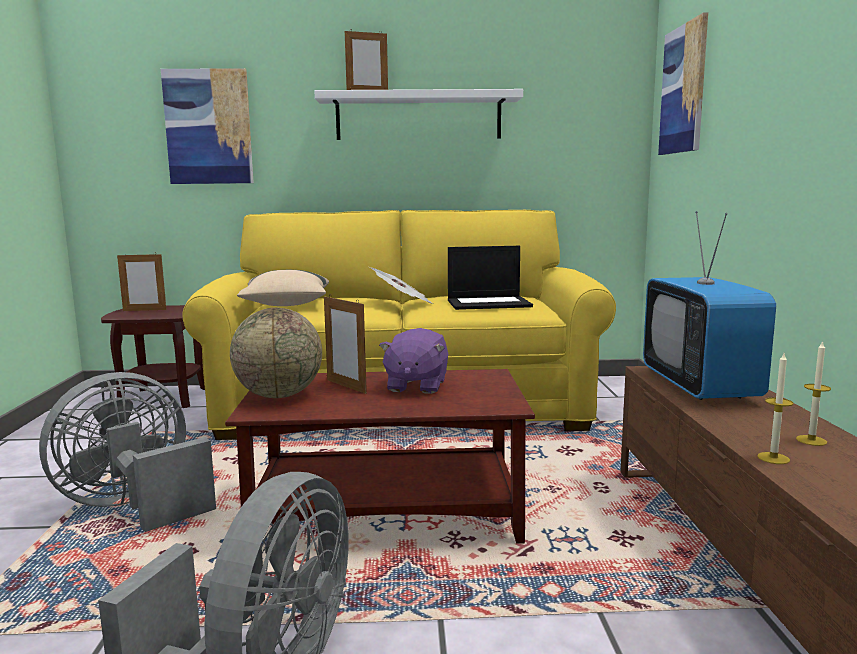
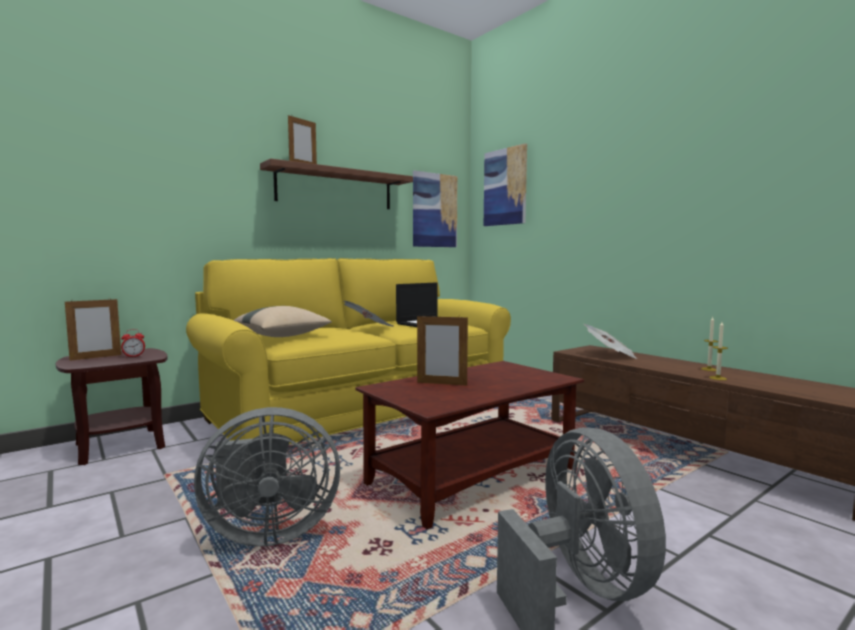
camera: 35 degrees left, 5 degrees down
grey fan [39,372,216,532] -> grey fan turned 120 degrees counterclockwise [194,407,340,547]
picture [161,68,254,184] -> picture moved to [413,171,457,247]
globe [230,307,322,398] -> none
white shelf [314,89,523,140] -> brown shelf [260,159,413,209]
purple plush toy [379,328,448,394] -> none
television [643,211,776,400] -> newspaper [584,324,637,359]
none -> alarm clock [121,329,145,357]

